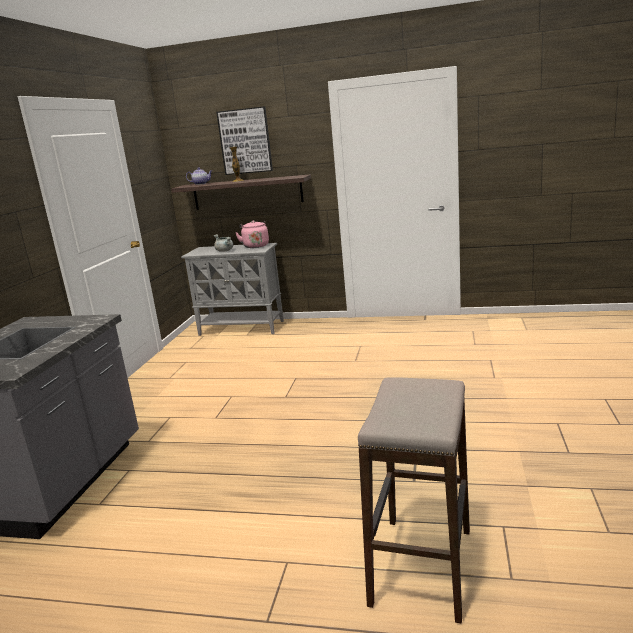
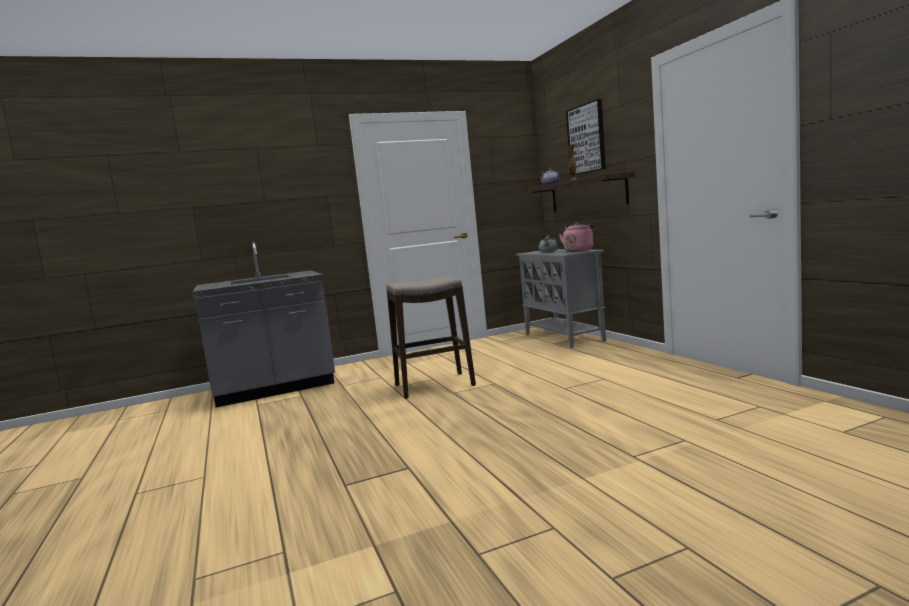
camera: 55 degrees right, 10 degrees down
stool [358,377,470,623] -> stool moved to [386,276,476,399]

